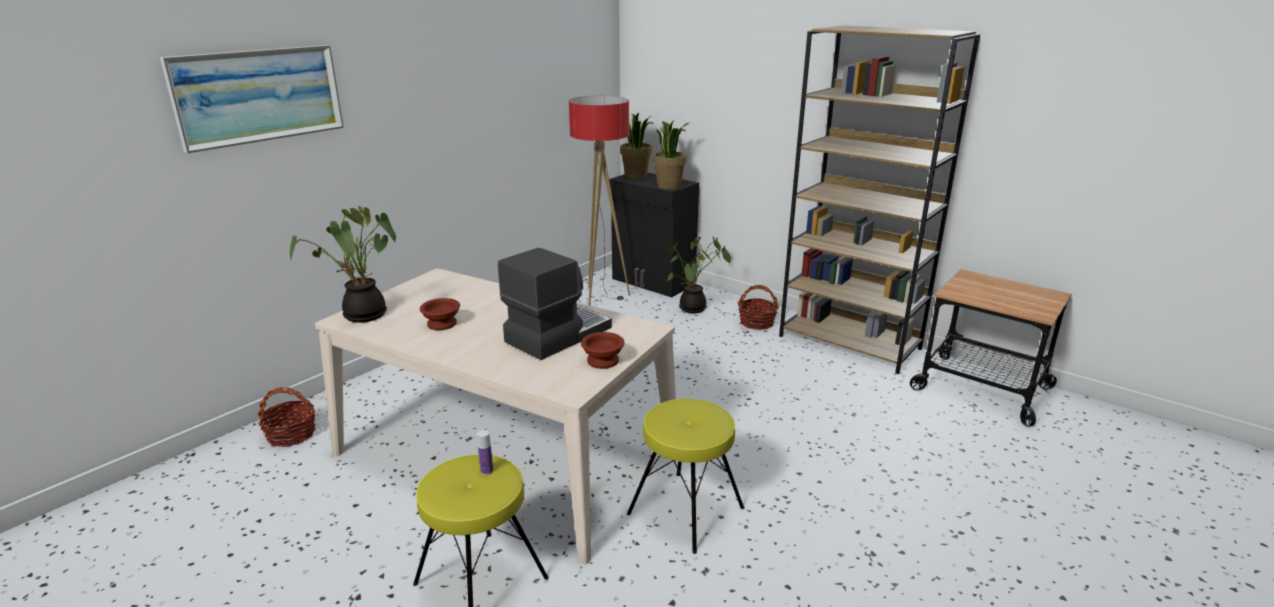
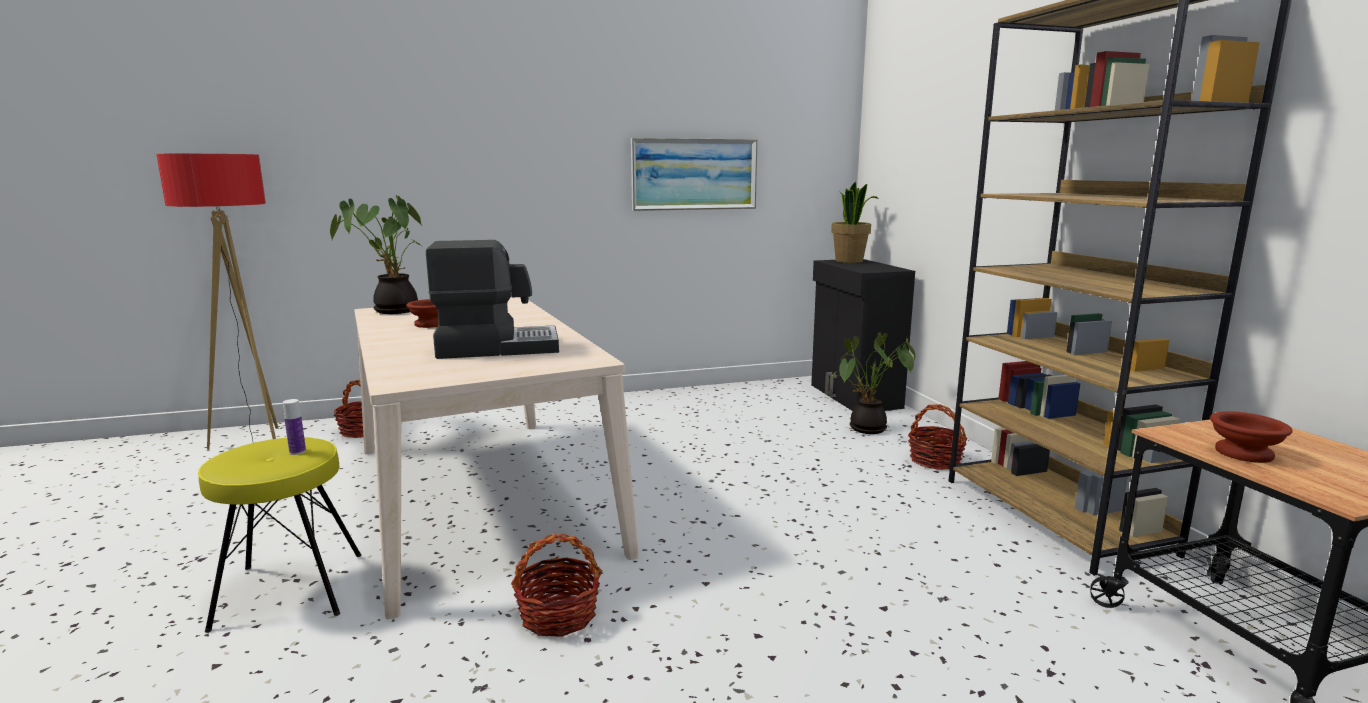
camera: 35 degrees right, 10 degrees down
picture [160,45,344,153] -> picture moved to [631,138,758,211]
floor lamp [569,96,630,305] -> floor lamp moved to [156,154,278,450]
brown bowl [581,332,624,369] -> brown bowl moved to [1210,411,1293,463]
yellow stool [627,399,744,554] -> basket [511,533,602,637]
potted plant [653,120,689,190] -> none

